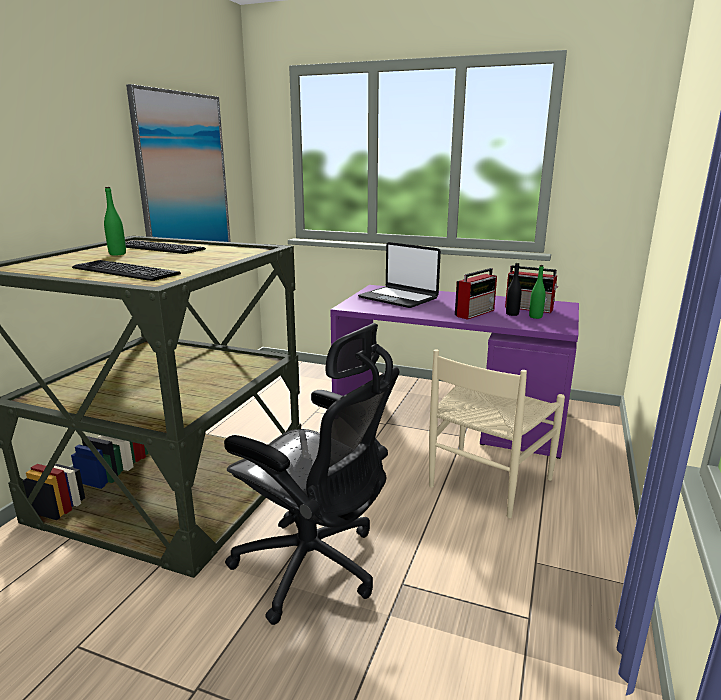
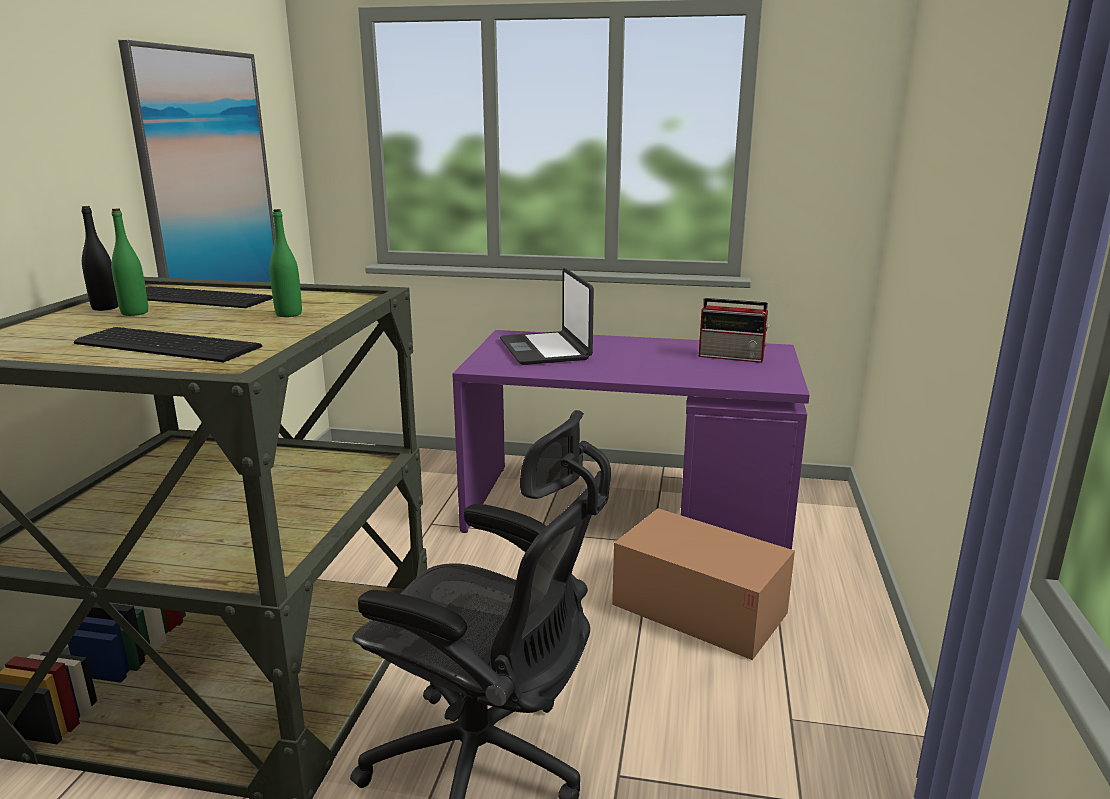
camera: 10 degrees left, 0 degrees up
laptop [358,242,441,308] -> laptop turned 45 degrees clockwise [500,268,594,365]
beige chair [429,349,565,518] -> cardboard box [612,508,795,660]
radio [455,268,497,320] -> none
black bottle [506,263,522,316] -> black bottle moved to [82,206,119,311]
green bottle [529,265,546,319] -> green bottle moved to [269,209,302,317]

